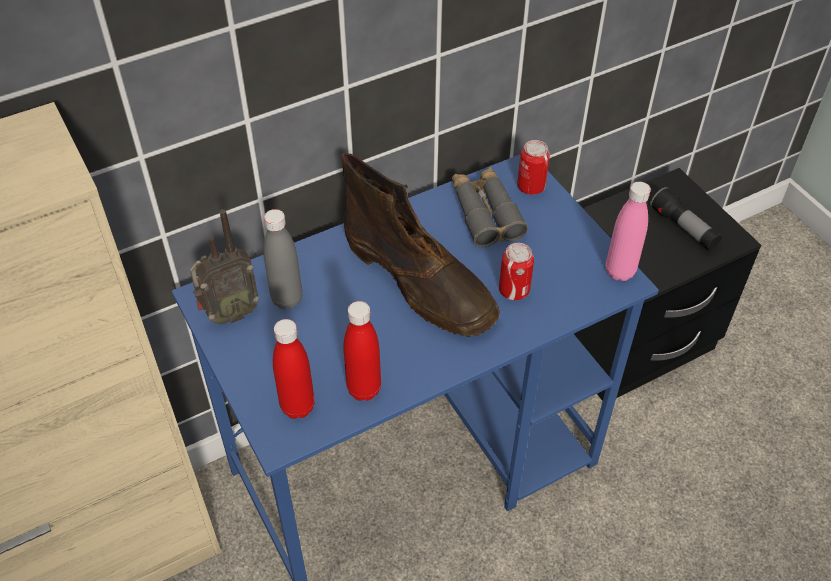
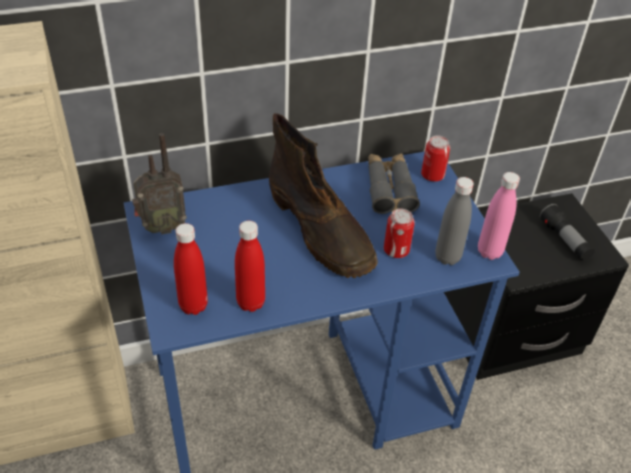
camera: 10 degrees right, 5 degrees down
grey bottle [264,209,302,309] -> grey bottle moved to [435,177,474,265]

